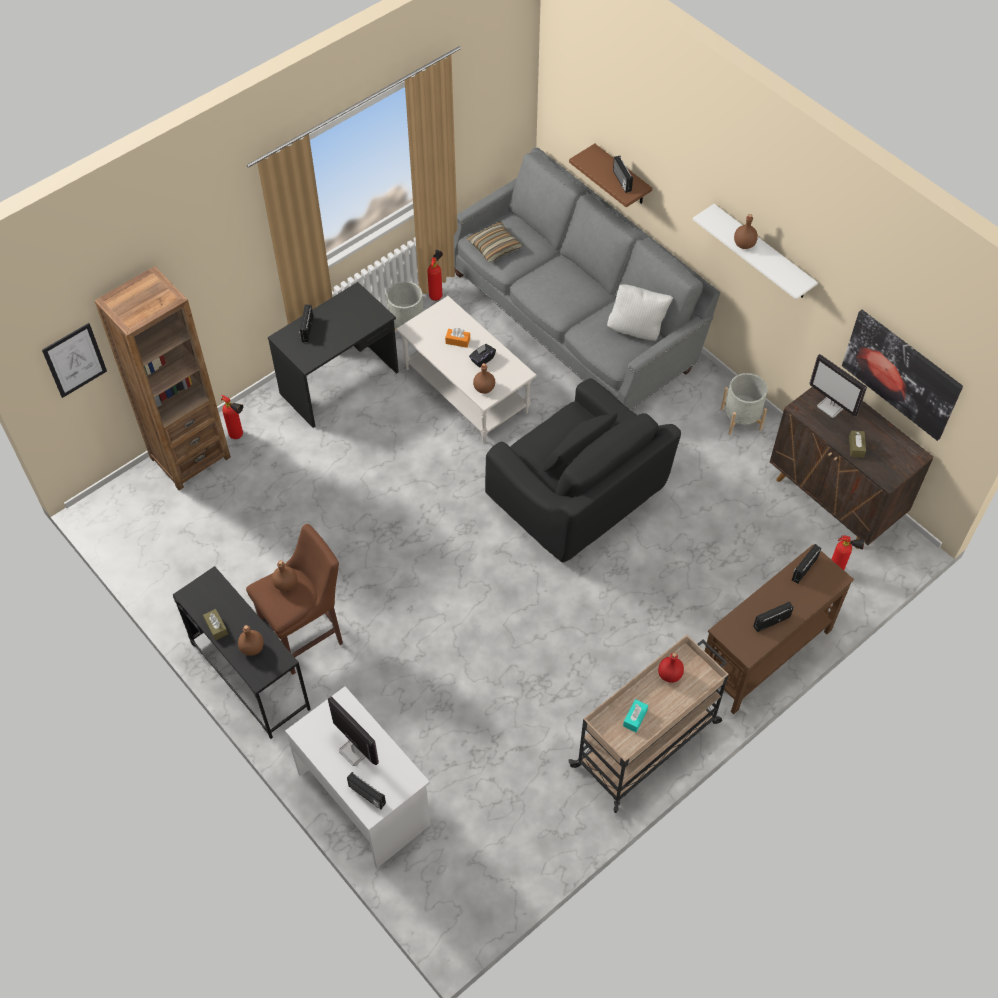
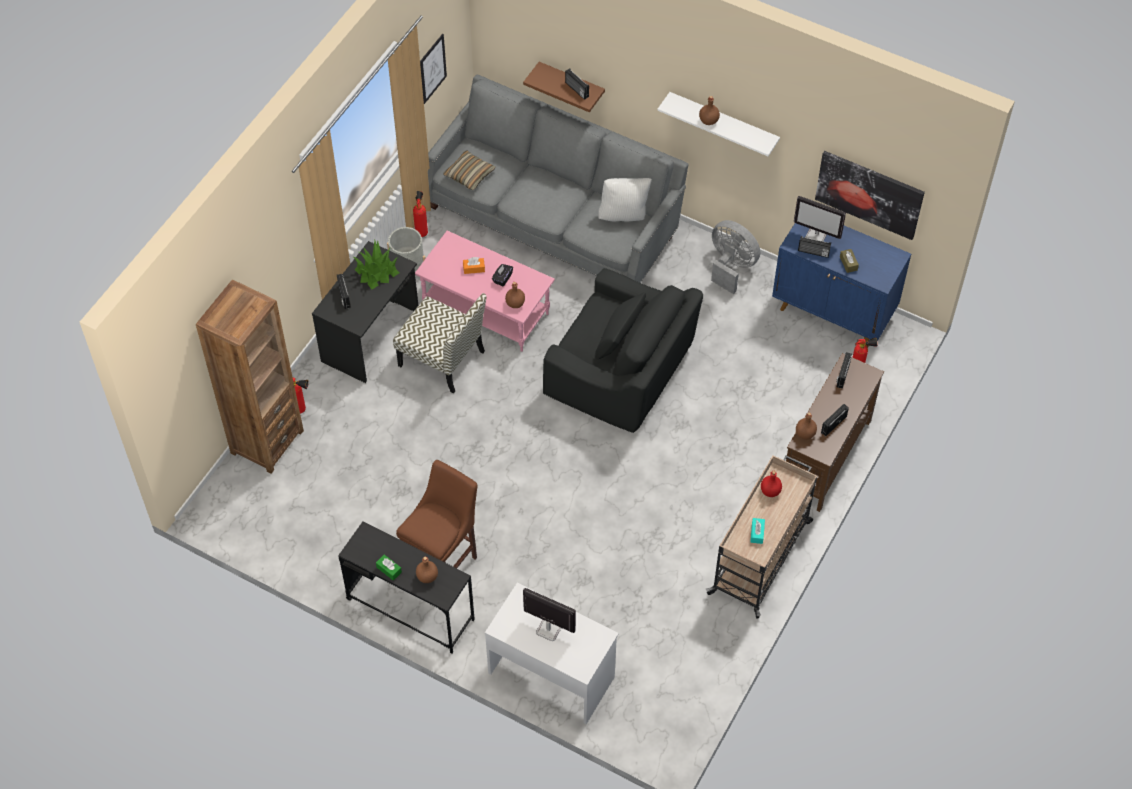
camera: 20 degrees left, 0 degrees up
picture [42,323,107,398] -> picture moved to [420,34,447,104]
brown tissue box [203,609,228,641] -> green tissue box [376,555,402,581]
brown bottle [272,560,297,591] -> brown bottle moved to [796,413,817,440]
radio [347,772,386,810] -> radio moved to [798,236,831,258]
white coffee table [396,296,537,443] -> pink coffee table [415,231,555,352]
grey planter [721,373,768,435] -> grey fan [711,220,761,294]
brown cabinet [770,387,934,549] -> blue cabinet [772,223,911,348]
none -> potted plant [354,240,399,289]
none -> chair [393,293,487,394]

